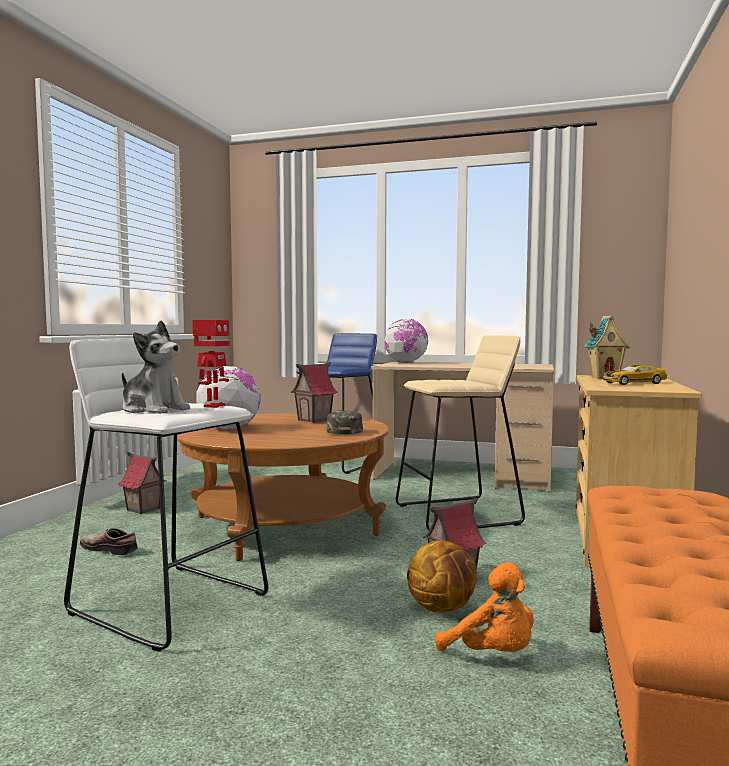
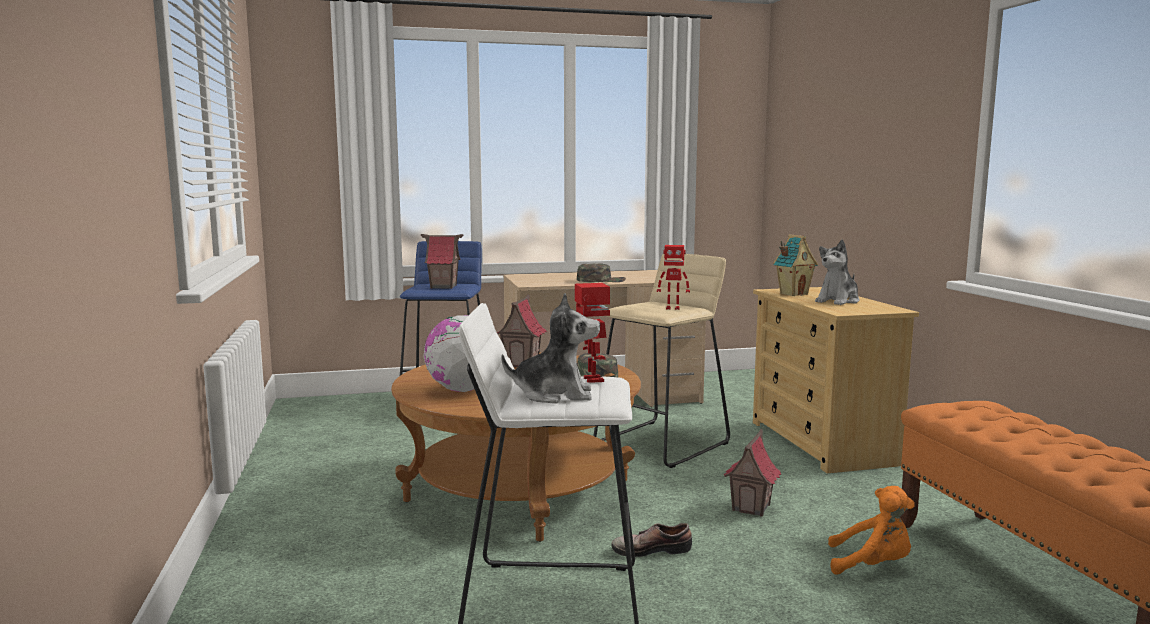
camera: 30 degrees left, 5 degrees up
shoe [80,528,138,555] -> shoe moved to [612,523,692,557]
toy house [118,452,166,514] -> toy house moved to [421,234,463,289]
globe [384,319,429,363] -> none
basketball [407,540,477,613] -> none
toy car [603,365,667,385] -> plush toy [815,239,859,305]
none -> green cap [577,263,626,282]
none -> toy robot [657,245,690,310]

